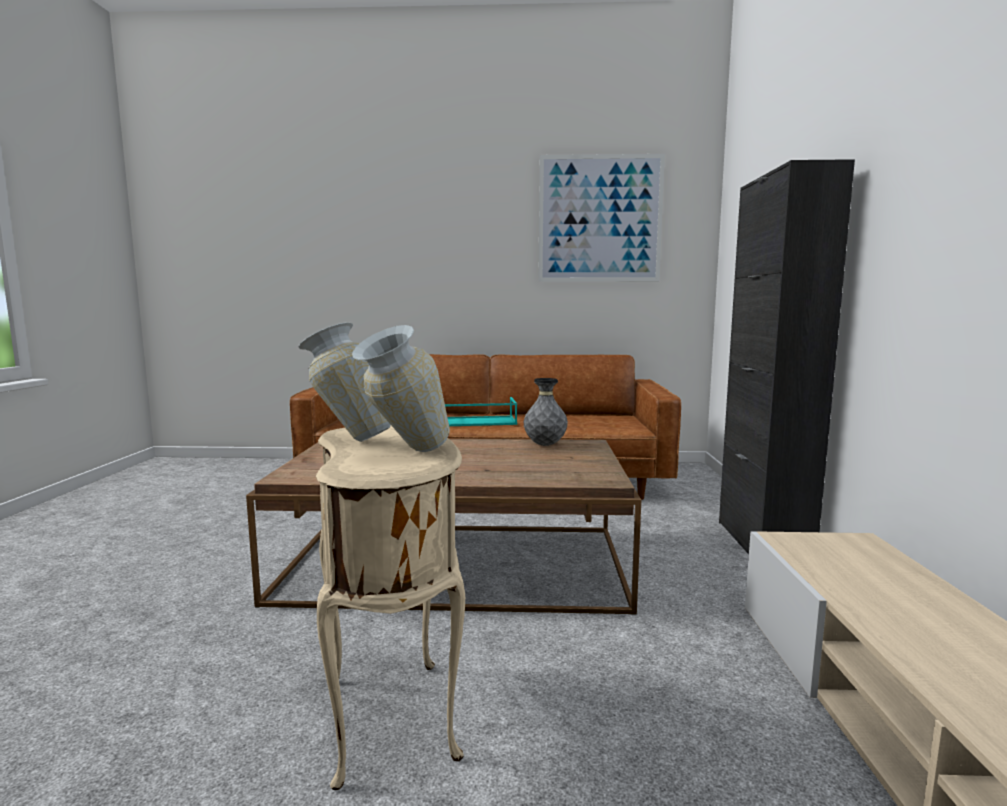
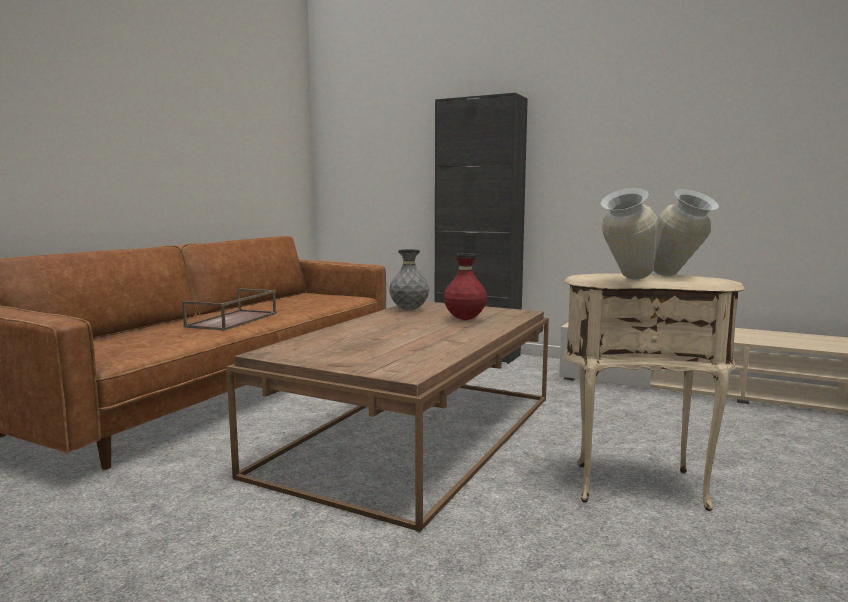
camera: 65 degrees left, 0 degrees up
turquoise tray [445,397,517,426] -> brown tray [182,288,277,331]
picture [538,154,665,282] -> none
none -> red vase [444,254,487,320]

